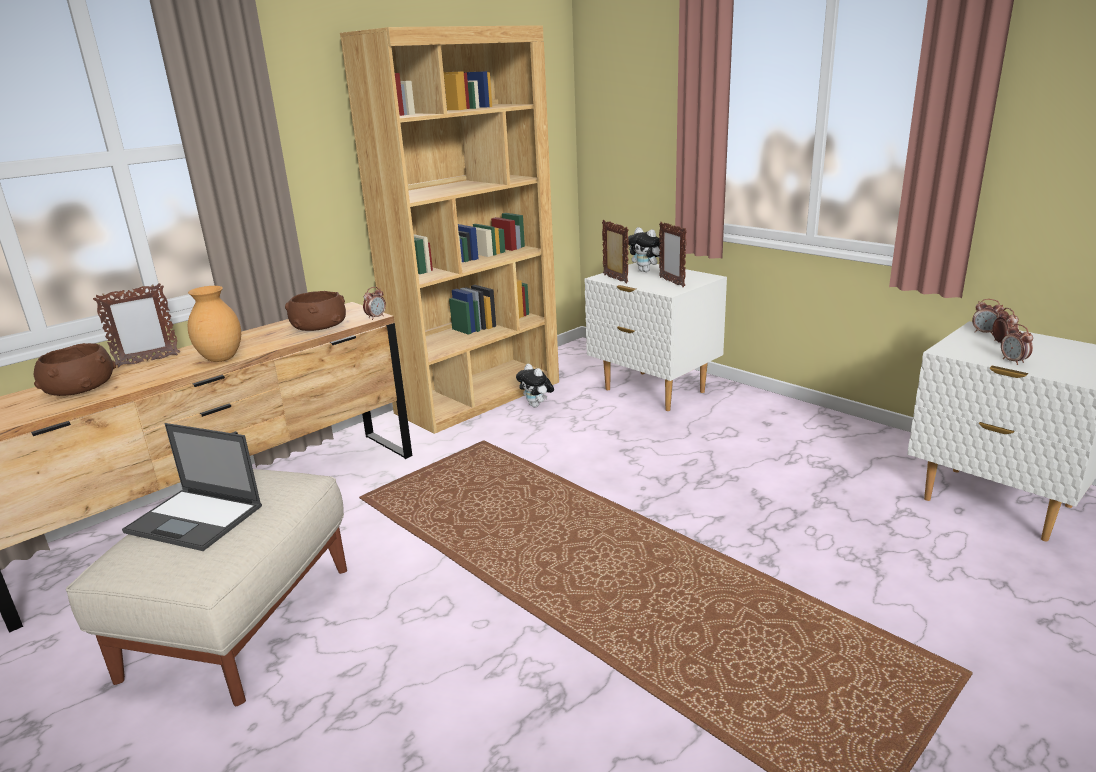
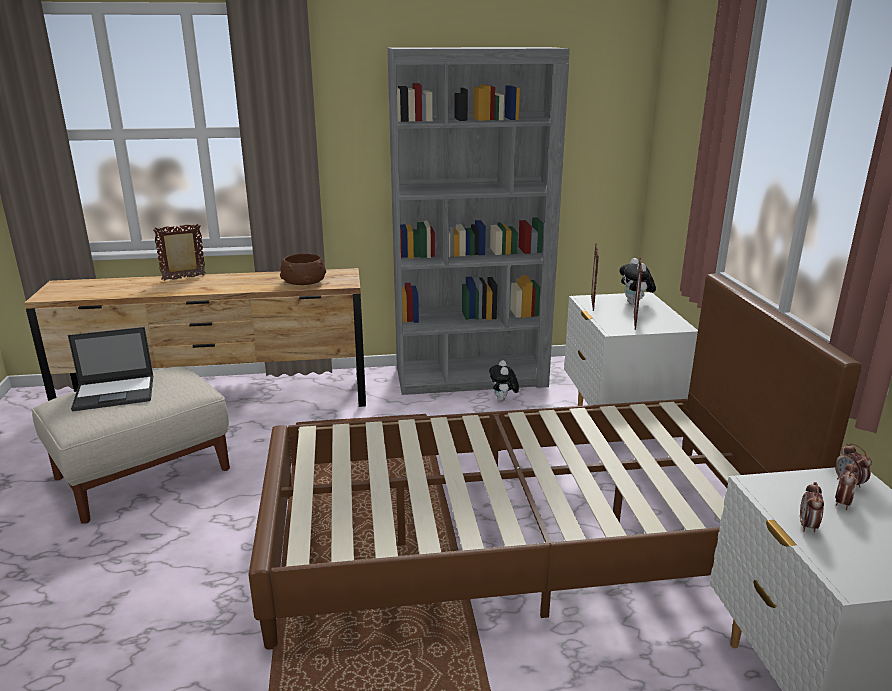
camera: 35 degrees right, 0 degrees up
brown bowl [34,343,116,396] -> none
picture frame [93,283,180,368] -> picture frame turned 150 degrees clockwise [153,224,206,281]
laptop [122,423,262,551] -> laptop turned 75 degrees counterclockwise [68,327,153,412]
brown vase [188,286,241,362] -> none
brown bookcase [340,25,559,434] -> grey bookcase [387,47,570,395]
alarm clock [363,287,386,320] -> none
none -> brown bed [249,274,861,650]

